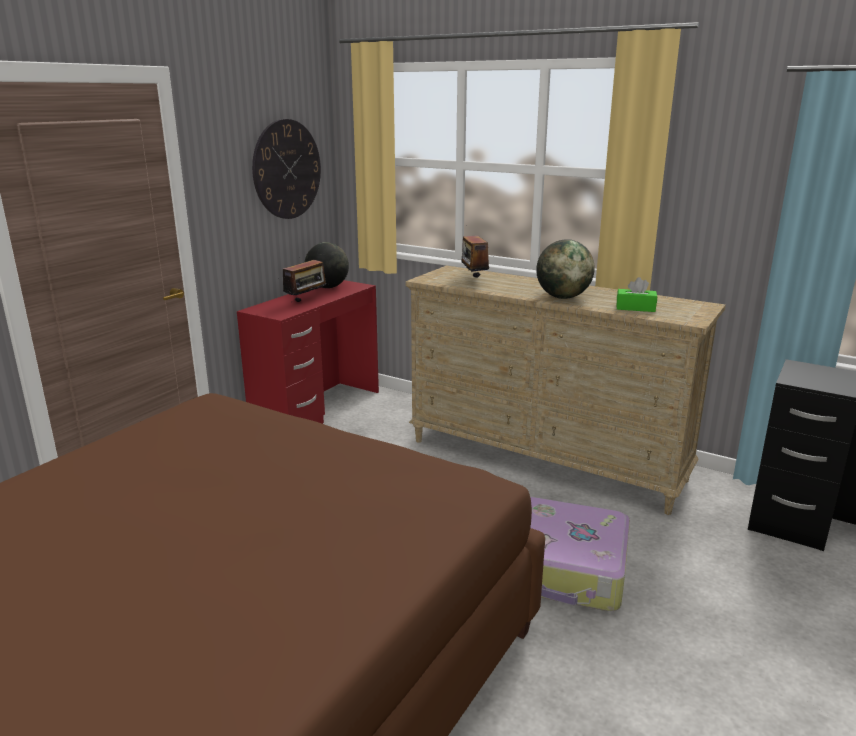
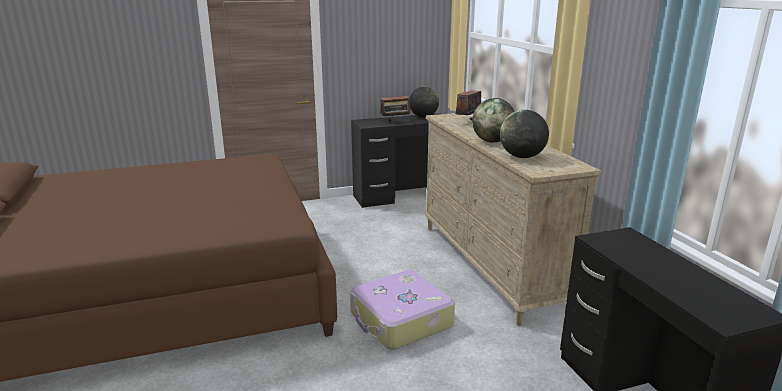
camera: 40 degrees right, 0 degrees up
red desk [237,280,379,424] -> black desk [351,113,440,208]
wall clock [252,119,321,219] -> none
green tissue box [617,277,657,312] -> globe [500,110,549,158]

